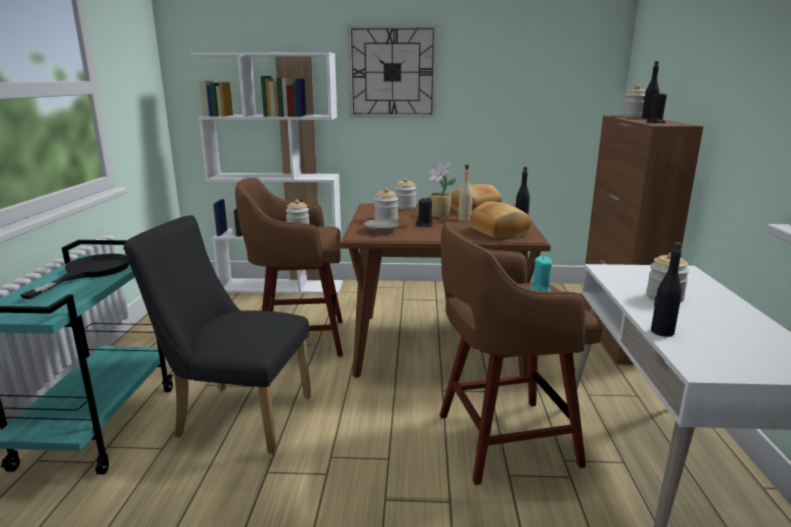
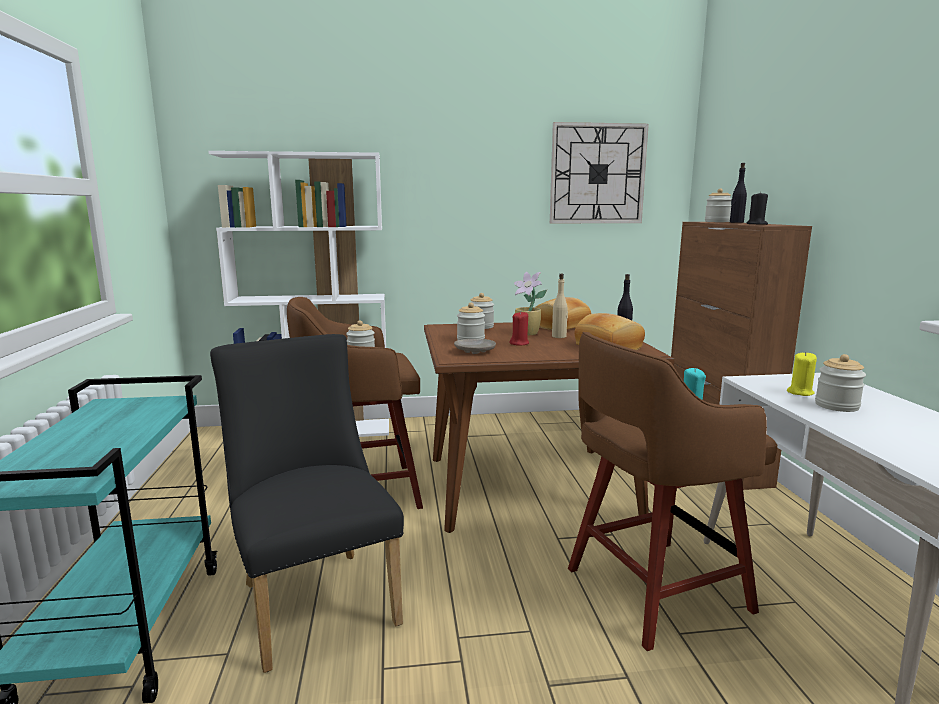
camera: 10 degrees left, 5 degrees down
black frying pan [20,254,129,299] -> none
black chair [123,215,311,454] -> black chair turned 60 degrees clockwise [210,334,404,673]
wall clock [347,24,437,118] -> wall clock moved to [550,122,649,223]
black candle [416,197,433,227] -> red candle [510,311,529,346]
black bottle [651,242,682,337] -> none
none -> yellow candle [787,352,817,396]

